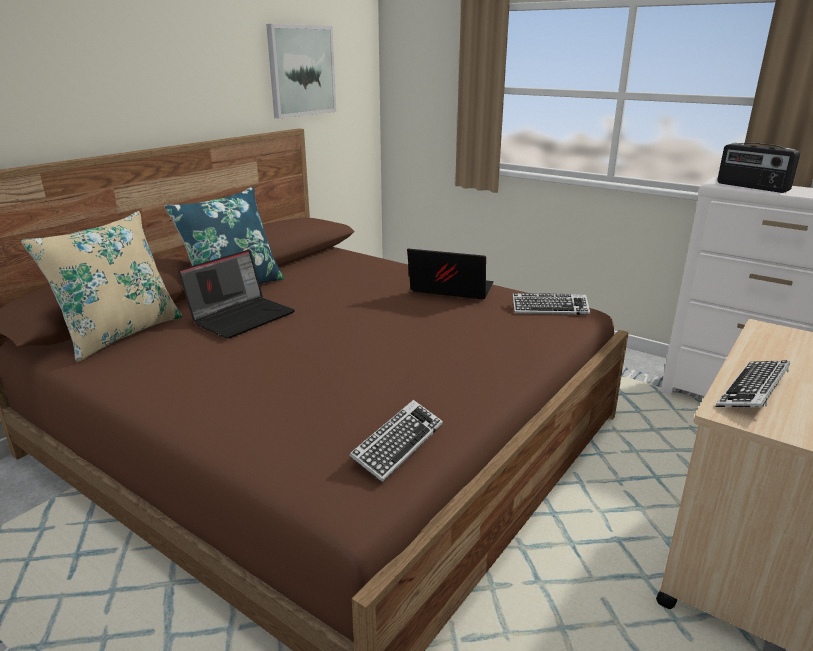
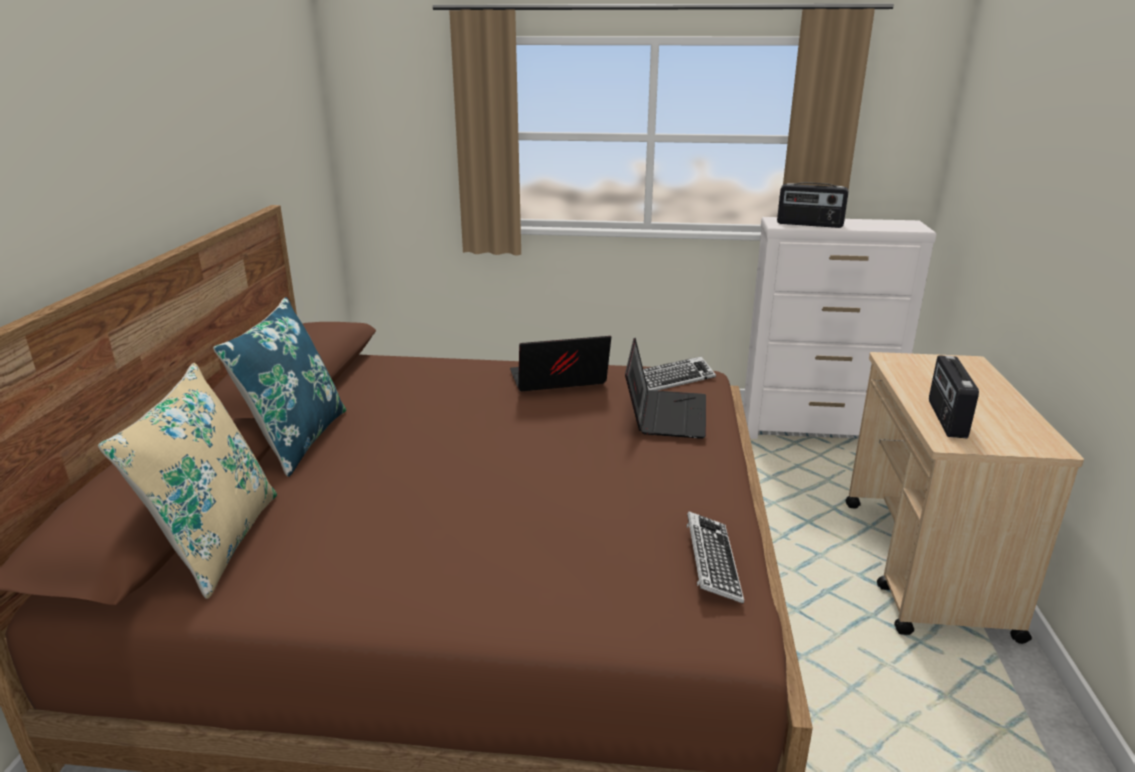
camera: 30 degrees left, 0 degrees up
laptop [178,250,295,339] -> laptop moved to [625,338,706,439]
picture [266,24,336,119] -> none
keyboard [716,360,790,407] -> radio [929,355,979,438]

